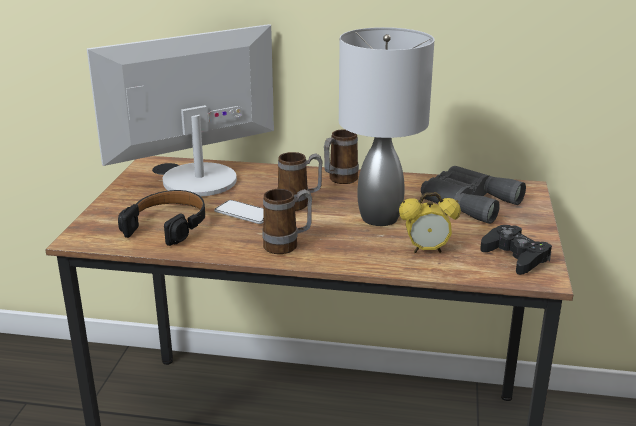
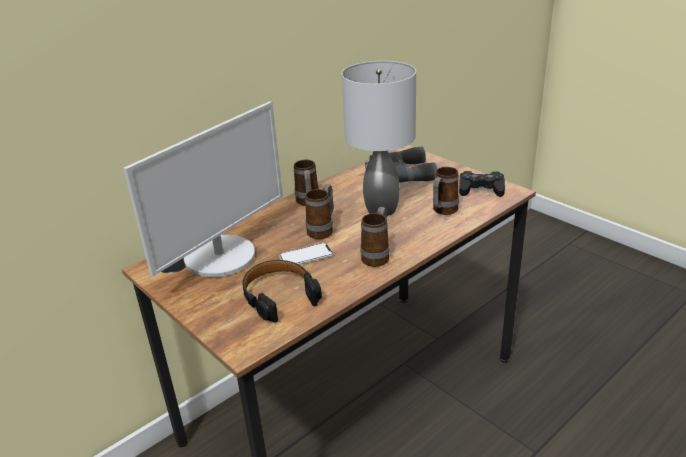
camera: 50 degrees left, 5 degrees up
monitor [87,24,274,197] -> monitor turned 150 degrees counterclockwise [123,101,283,277]
alarm clock [399,192,461,253] -> mug [433,167,459,215]

